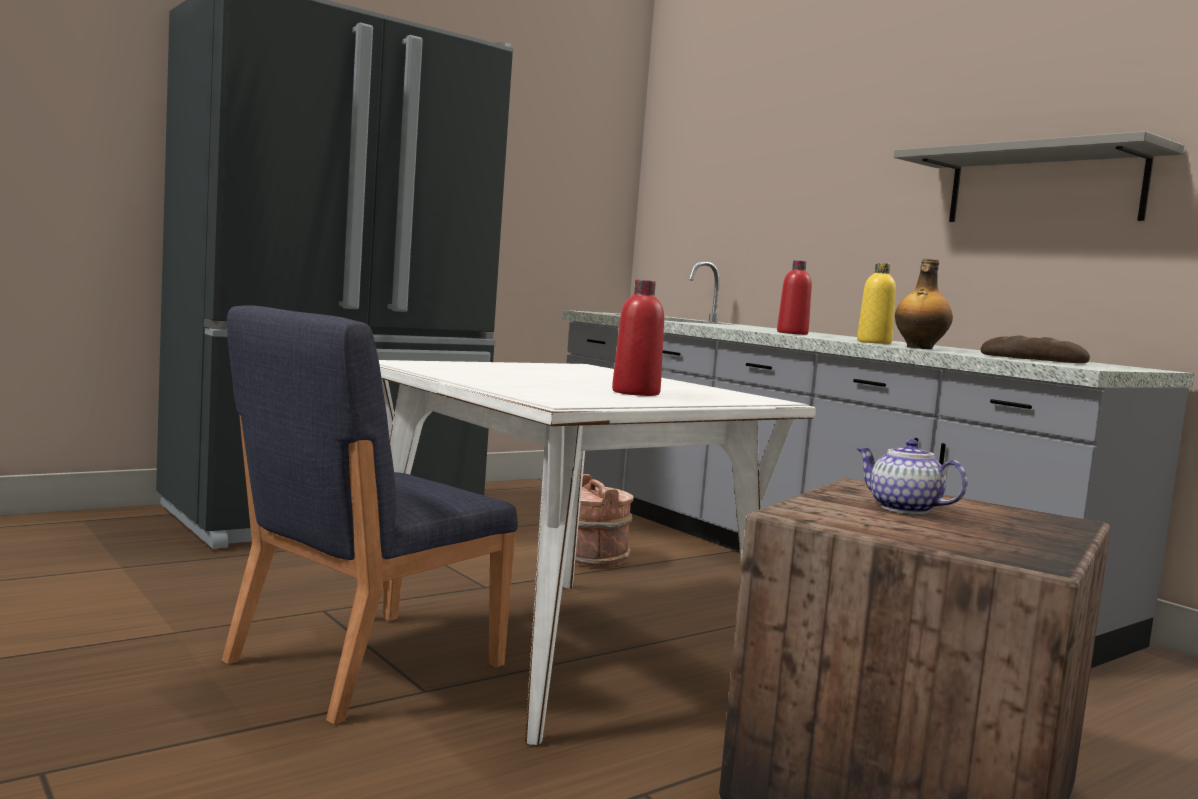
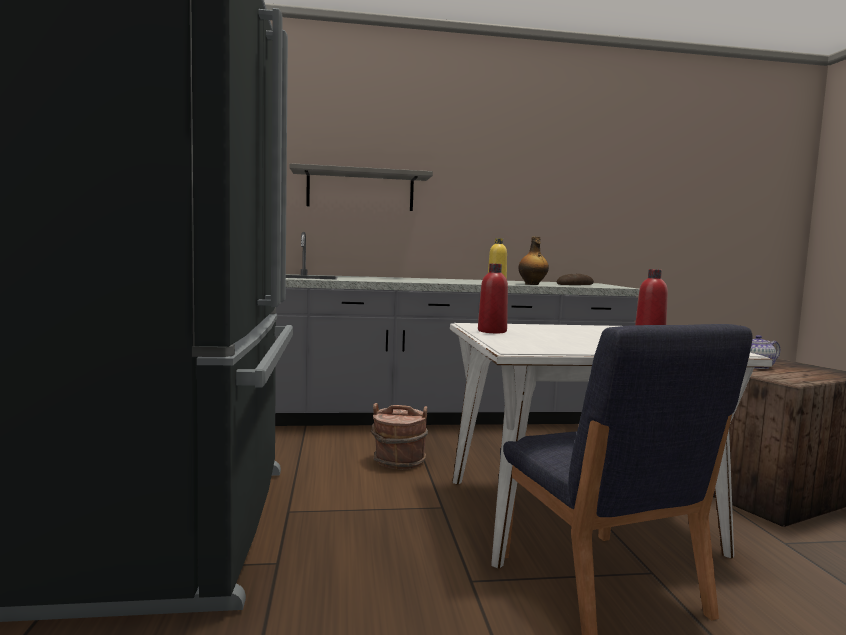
camera: 60 degrees left, 0 degrees up
red bottle [777,260,812,335] -> red bottle moved to [478,264,508,333]
grey shelf [894,131,1184,222] -> grey shelf moved to [289,163,433,211]

